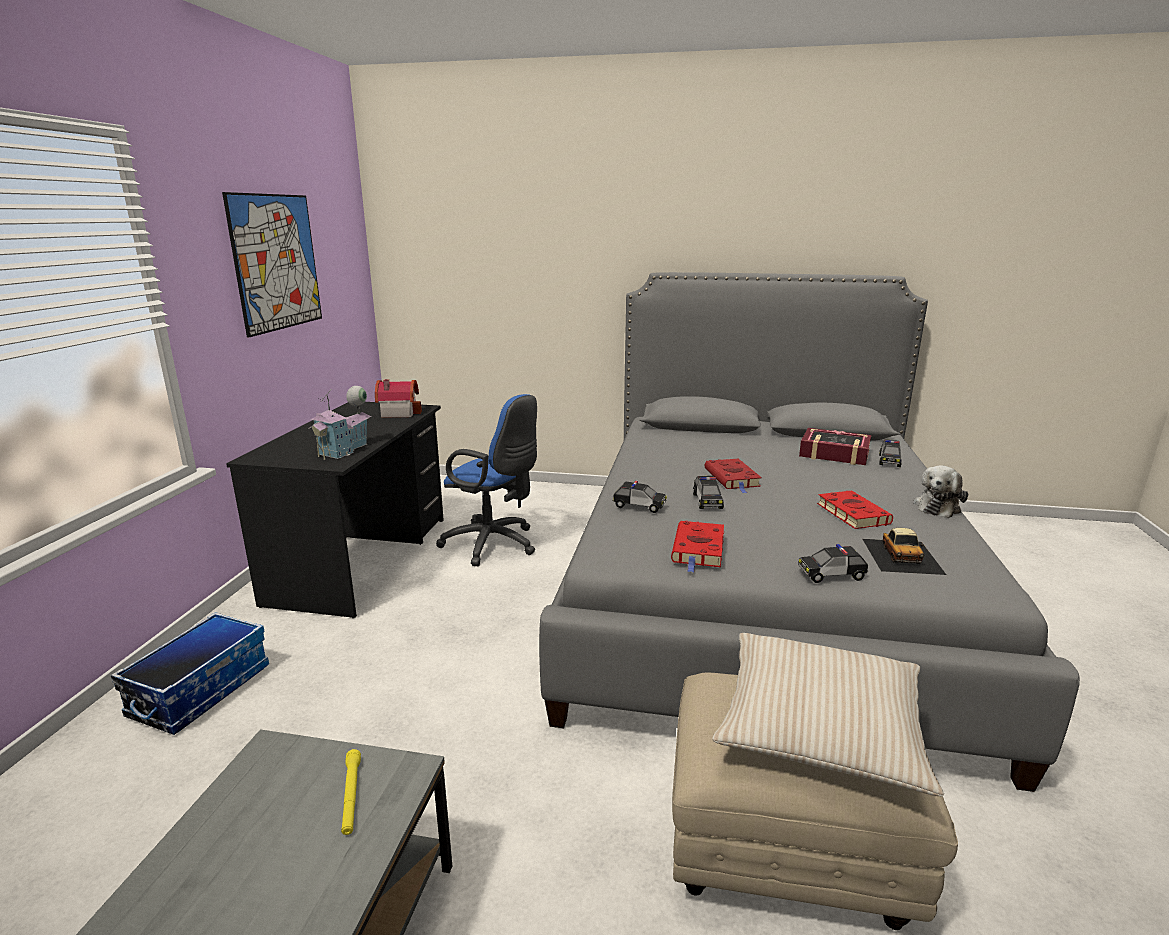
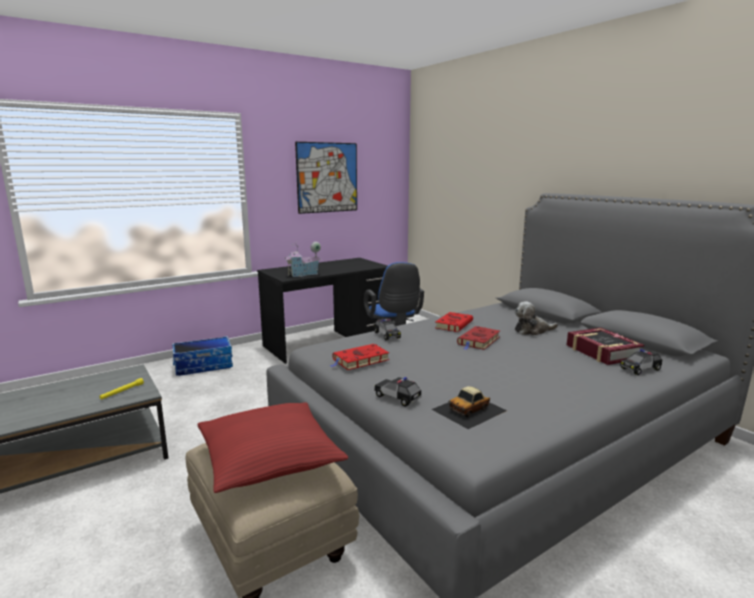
camera: 45 degrees right, 5 degrees down
toy house [375,379,422,418] -> none
toy car [693,476,724,509] -> none
beige pillow [712,633,944,796] -> red pillow [197,402,348,493]
red book [817,491,893,529] -> red book moved to [435,312,473,332]
plush toy [913,465,968,518] -> plush toy moved to [514,302,558,335]

